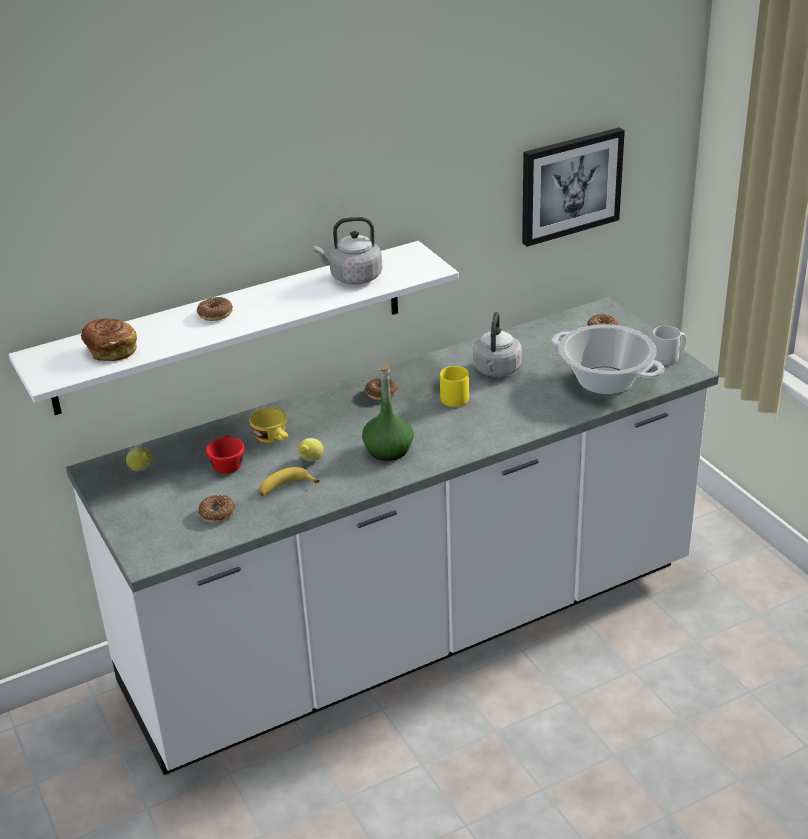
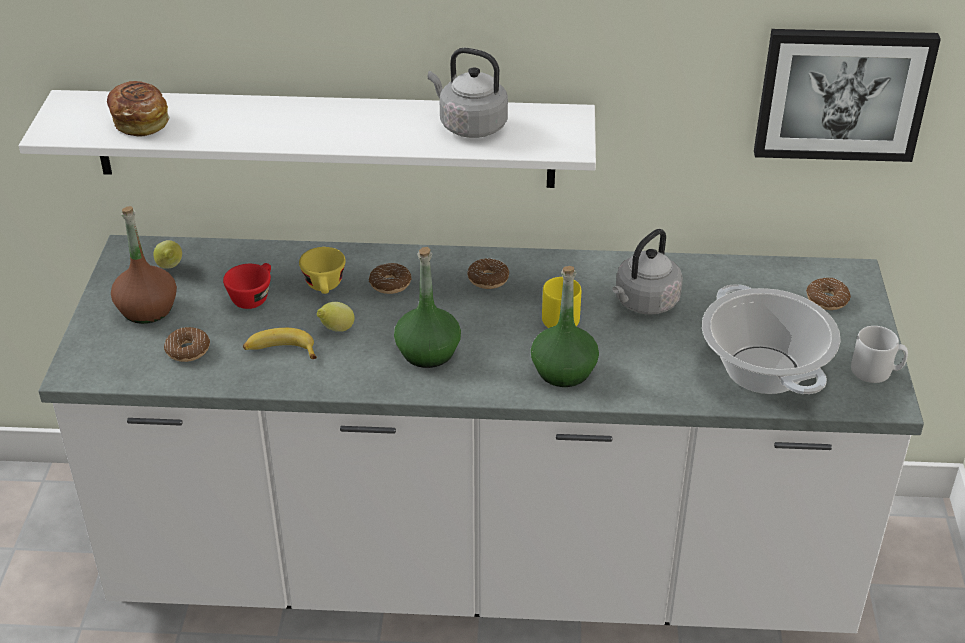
camera: 30 degrees right, 5 degrees up
donut [197,297,233,321] -> donut moved to [369,263,412,294]
none -> brown bottle [111,206,177,324]
none -> green bottle [531,266,599,387]

